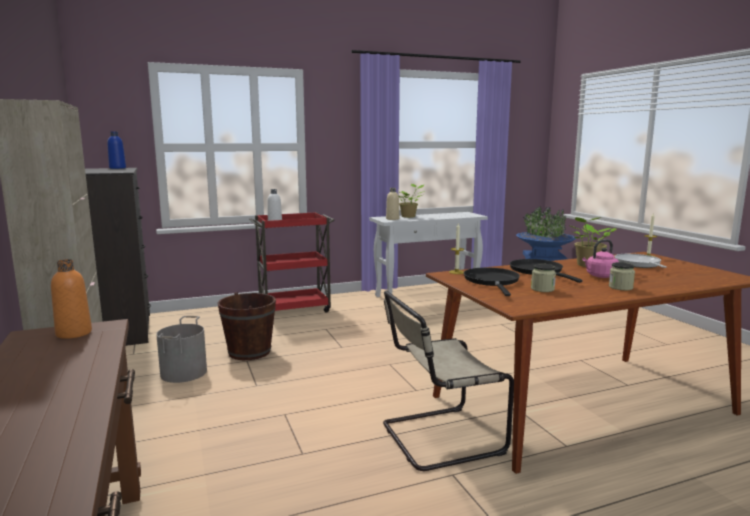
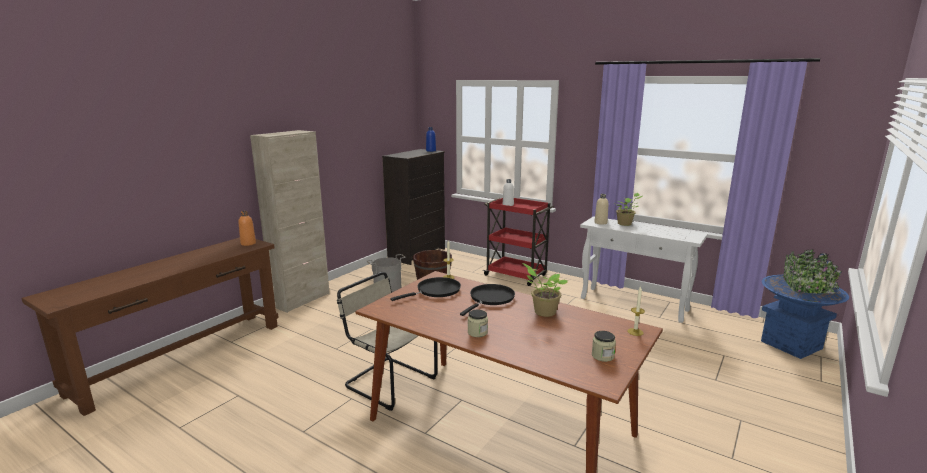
camera: 55 degrees right, 5 degrees up
jar [531,264,556,292] -> jar moved to [592,331,616,362]
pink kettle [582,239,619,278] -> none
frying pan [614,254,667,268] -> none

